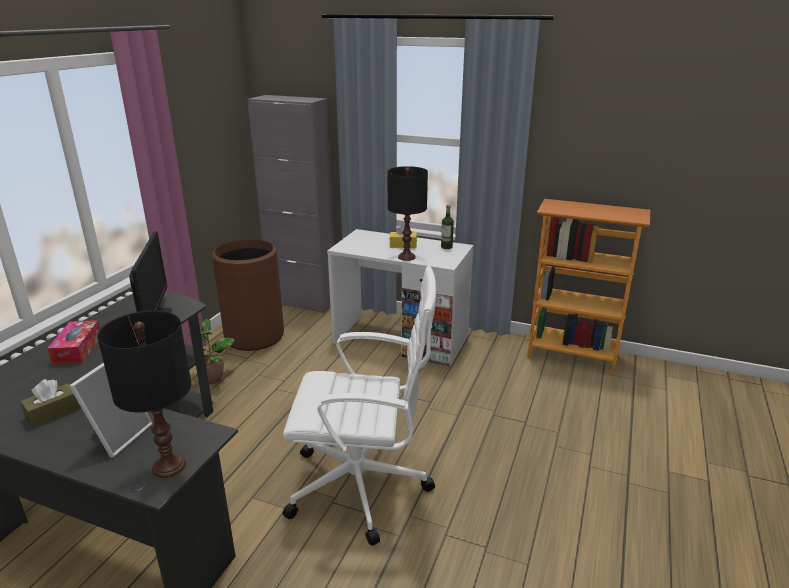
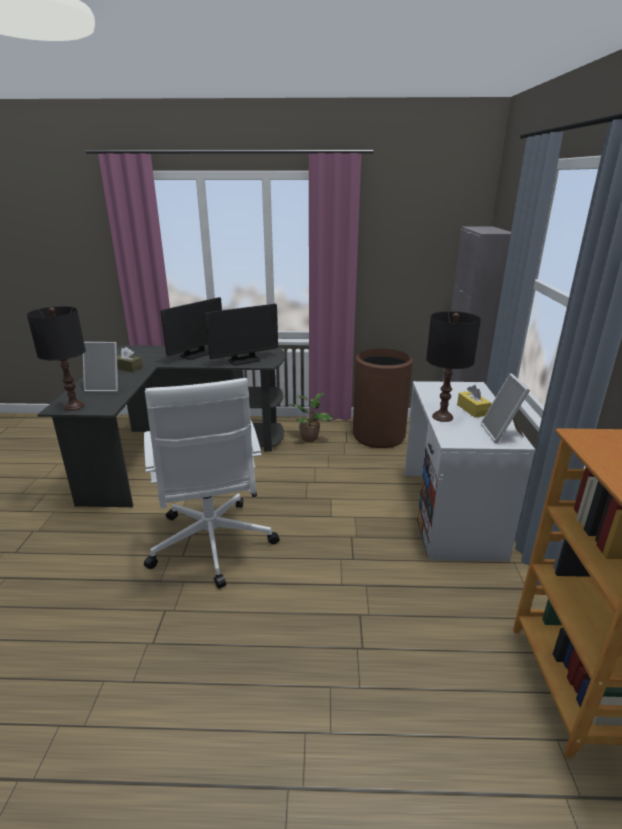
camera: 70 degrees right, 0 degrees up
tissue box [47,320,100,365] -> monitor [160,297,222,360]
bottle [441,205,454,249] -> picture frame [481,373,530,443]

